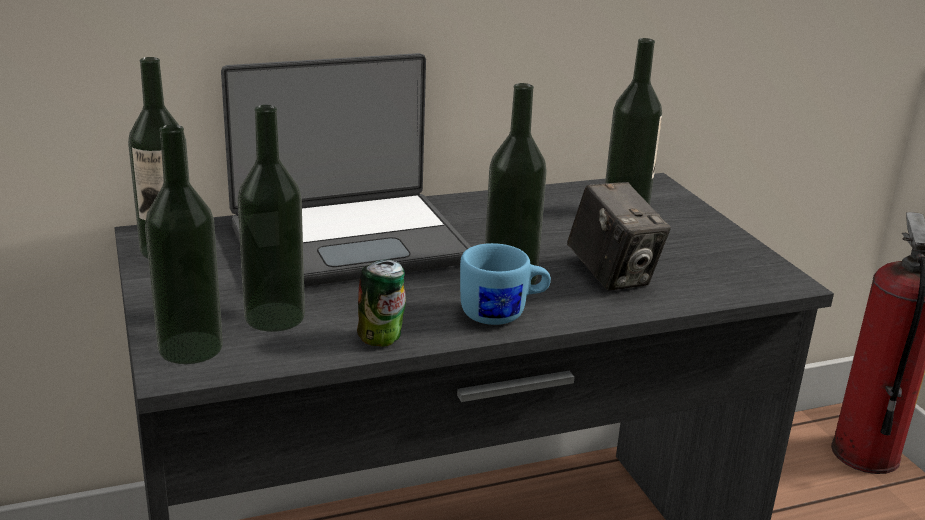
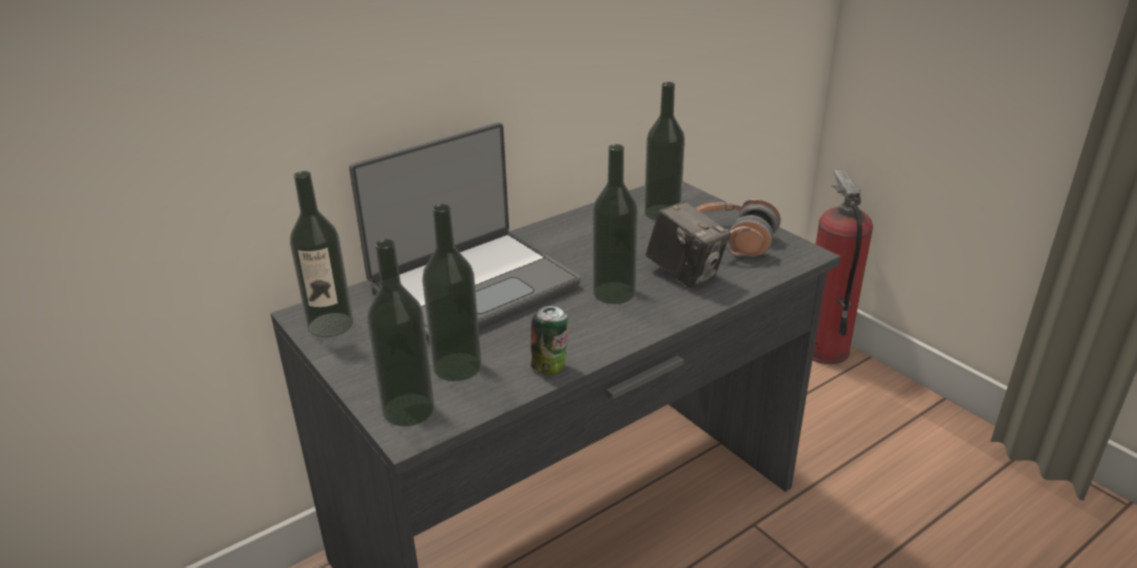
camera: 15 degrees left, 5 degrees up
blue mug [460,243,551,325] -> none
none -> headphones [696,199,781,257]

